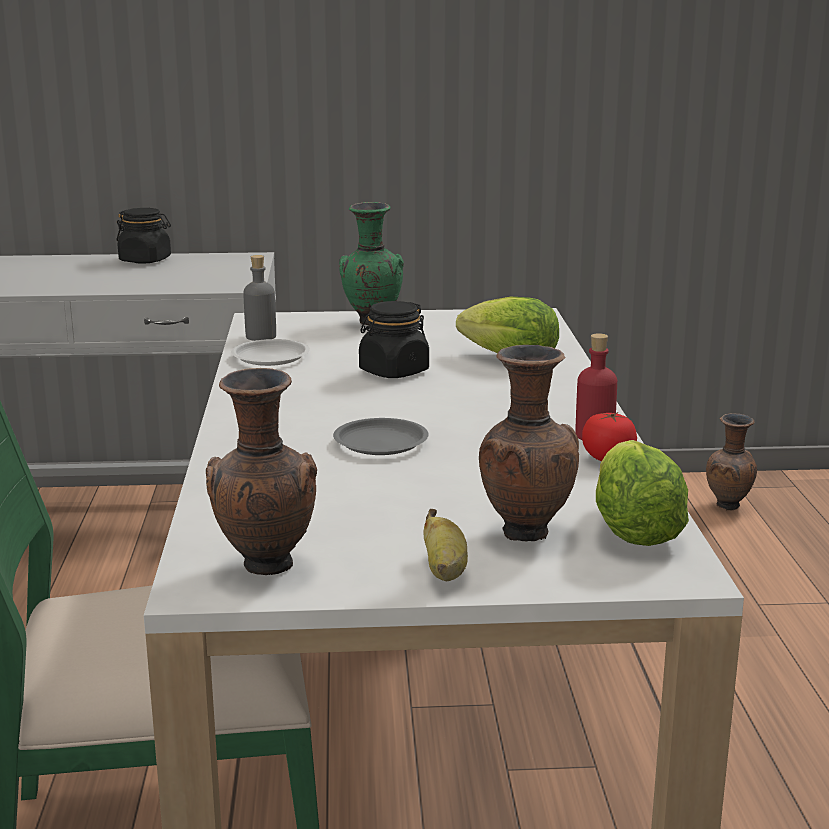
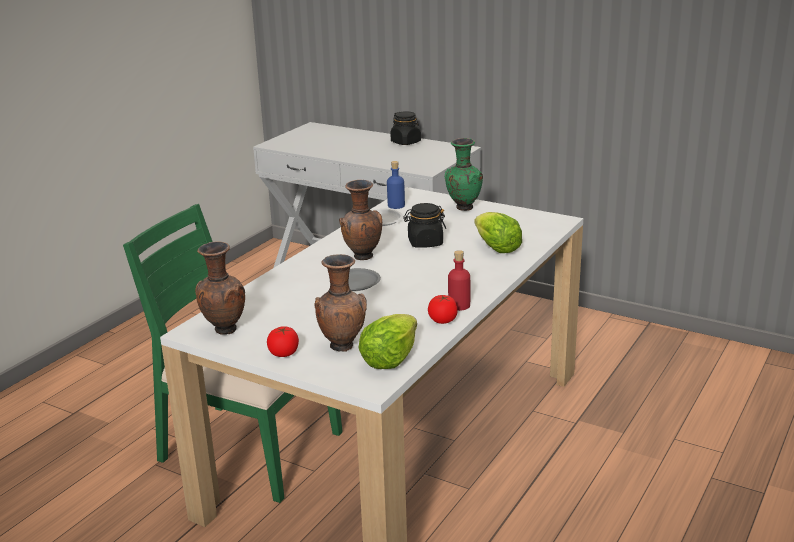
camera: 35 degrees right, 5 degrees up
grey bottle [243,255,276,341] -> blue bottle [387,161,405,209]
banana [424,509,468,581] -> tomato [267,326,299,357]
brown vase [706,413,757,511] -> brown vase moved to [339,180,382,260]

